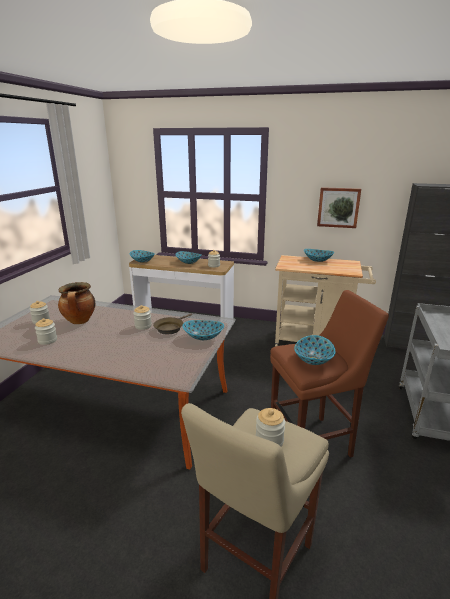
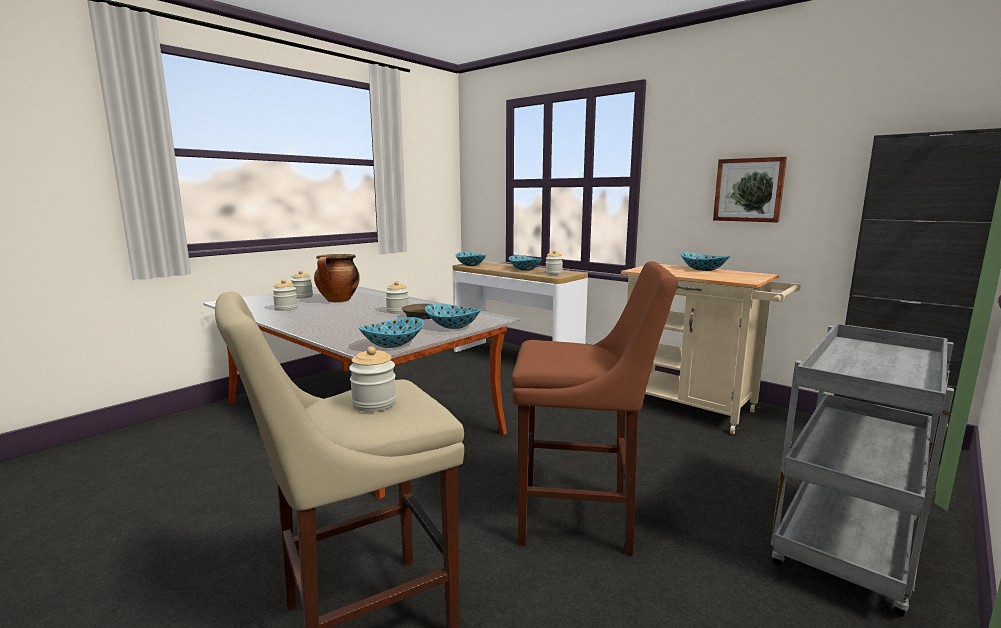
camera: 25 degrees right, 10 degrees down
bowl [294,335,335,365] -> bowl moved to [358,317,424,348]

